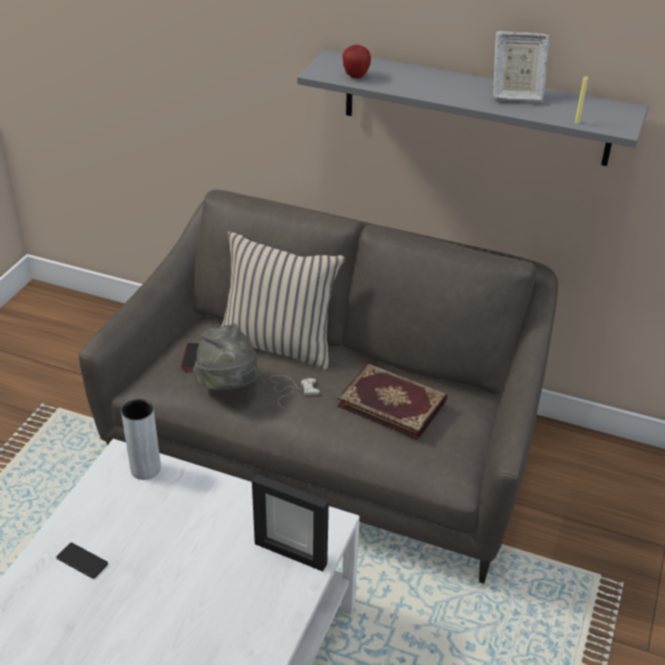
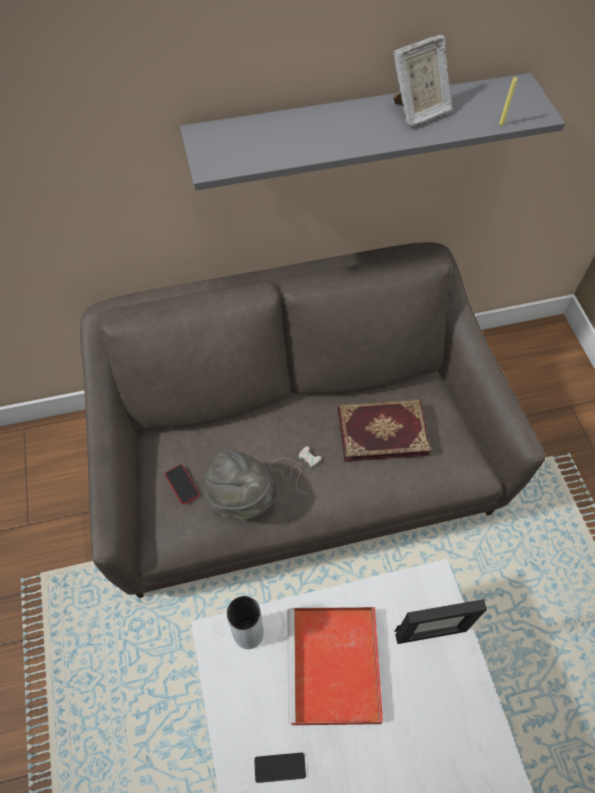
camera: 35 degrees left, 20 degrees up
beige pillow [221,231,346,371] -> none
apple [342,45,371,78] -> none
none -> red tray [288,607,383,725]

